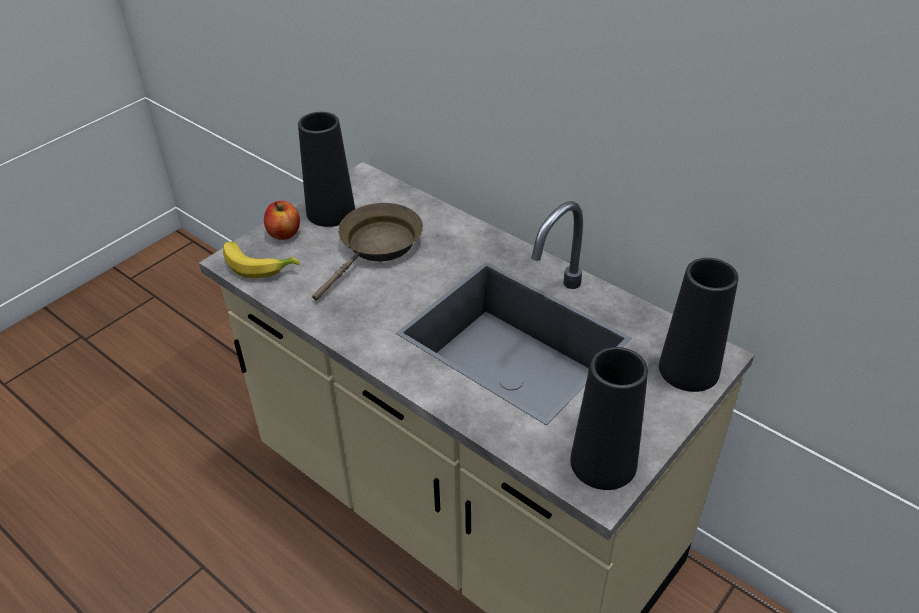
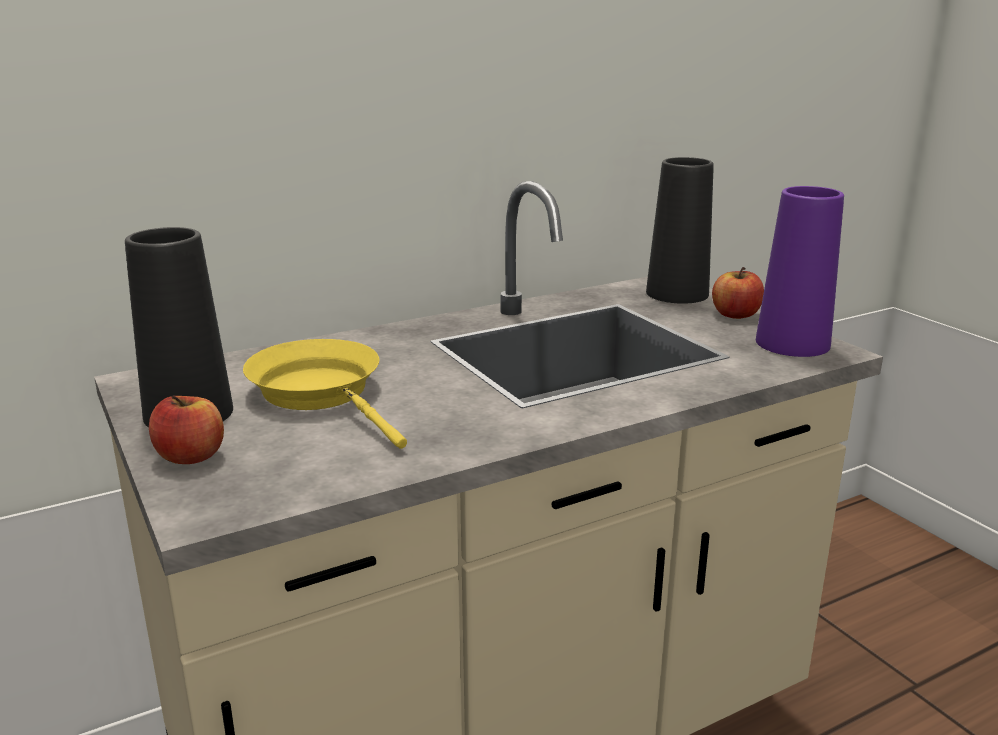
camera: 70 degrees left, 20 degrees down
banana [223,241,300,278] -> none
brown frying pan [312,203,423,301] -> yellow frying pan [243,339,407,449]
black vase [570,347,648,490] -> purple vase [756,186,844,357]
none -> apple [712,267,764,319]

